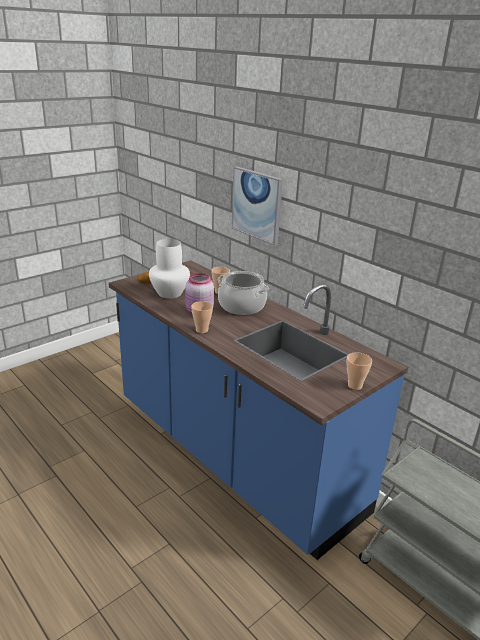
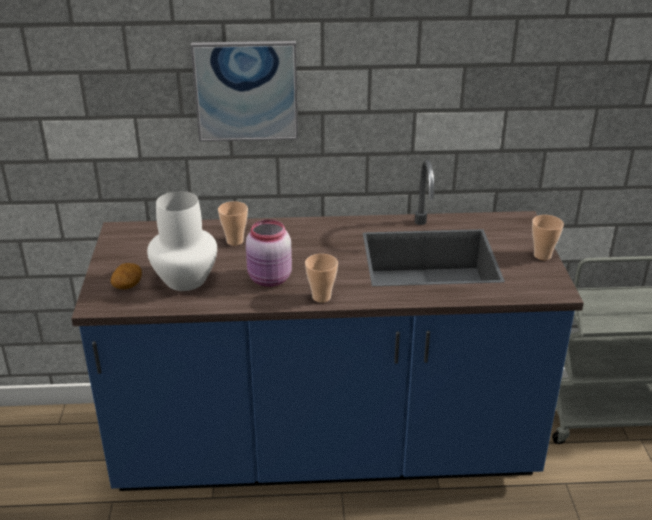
camera: 50 degrees left, 5 degrees up
cooking pot [218,271,269,315] -> none

